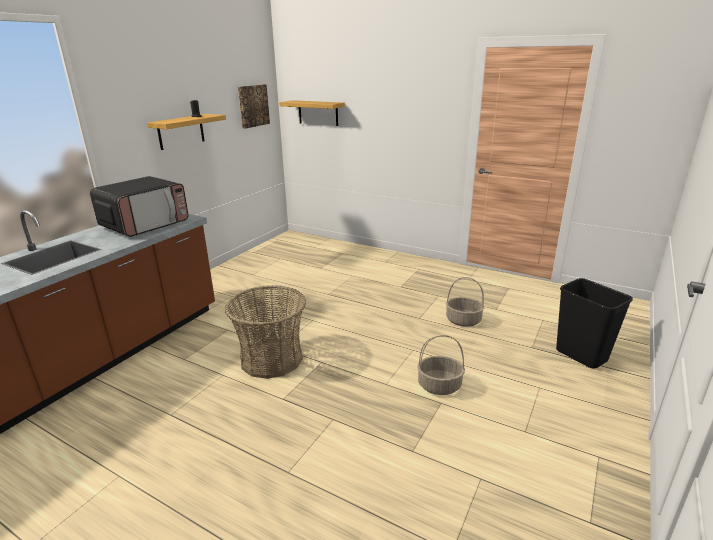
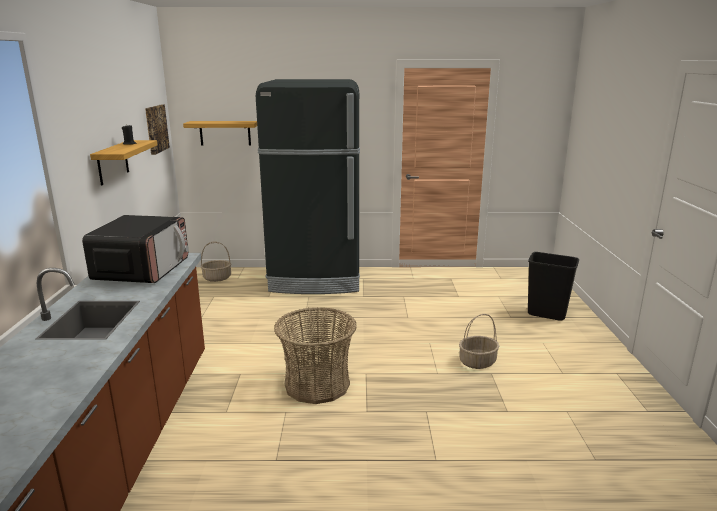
camera: 30 degrees left, 5 degrees down
basket [446,277,484,327] -> basket moved to [201,242,231,282]
none -> black fridge [256,79,360,294]

